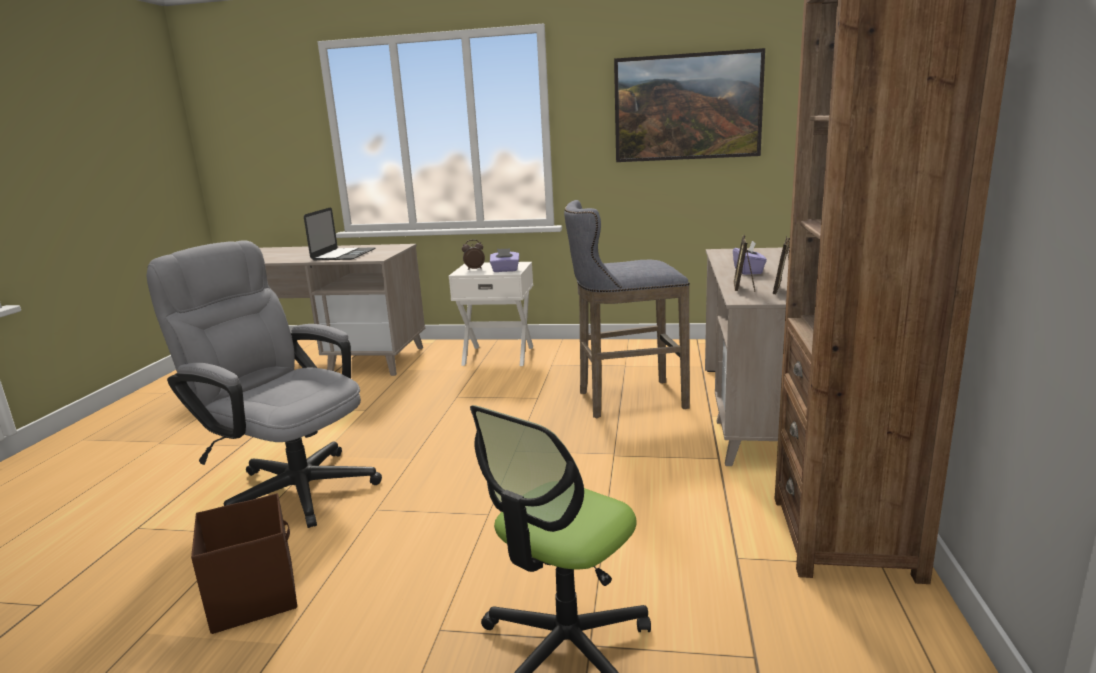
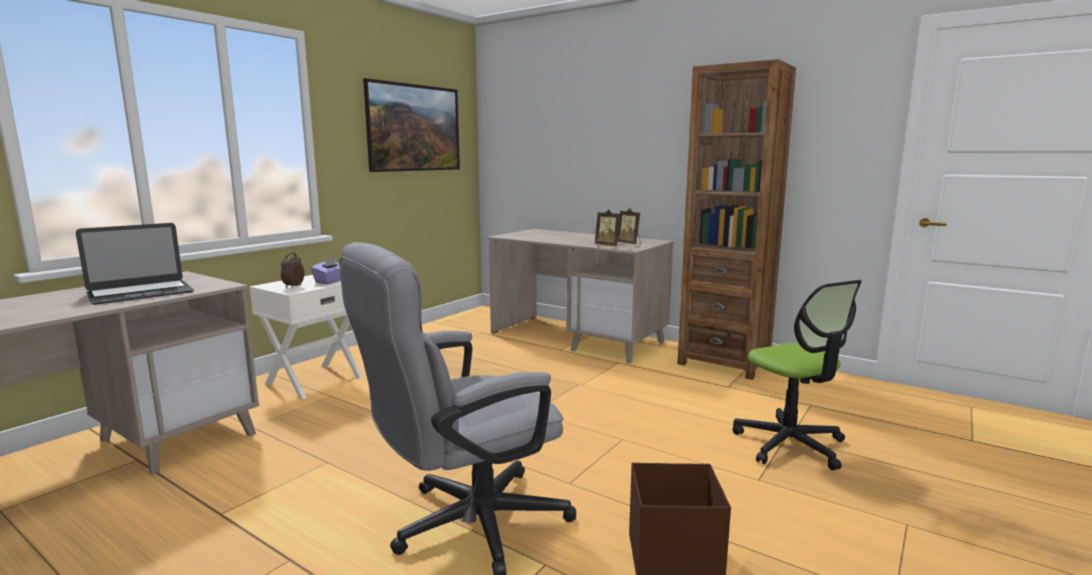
camera: 65 degrees left, 5 degrees down
laptop [304,207,375,260] -> laptop turned 105 degrees clockwise [76,223,194,305]
grey stool [564,200,690,418] -> none
purple tissue box [733,241,767,275] -> none

